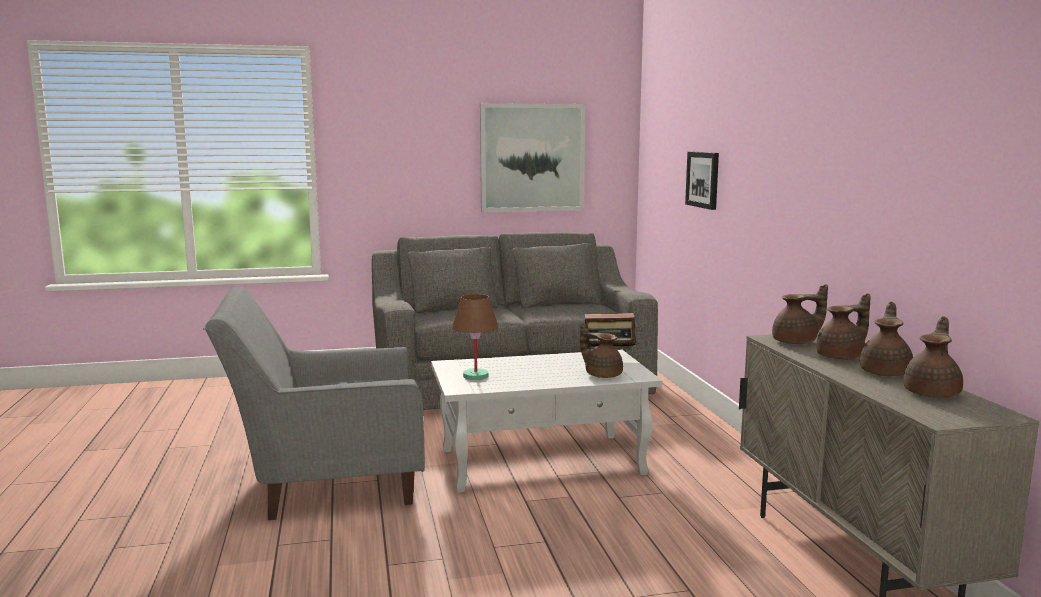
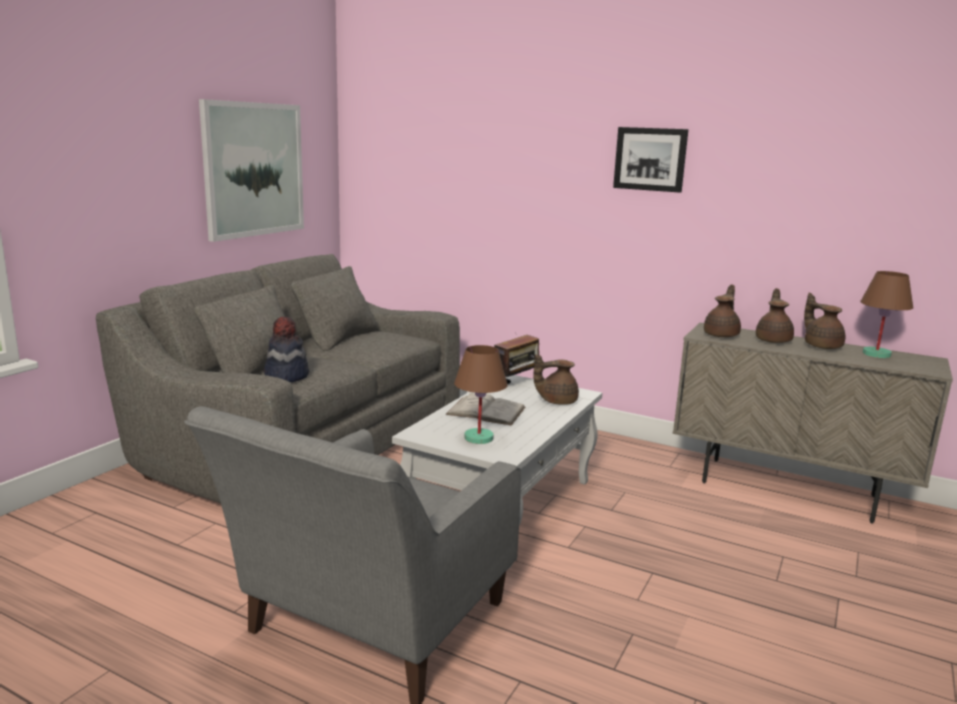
camera: 50 degrees left, 5 degrees up
picture [685,152,719,210] -> picture moved to [613,127,689,193]
brown teapot [903,316,963,397] -> brown table lamp [860,271,913,358]
none -> hat [264,316,309,382]
none -> white book [445,392,525,425]

